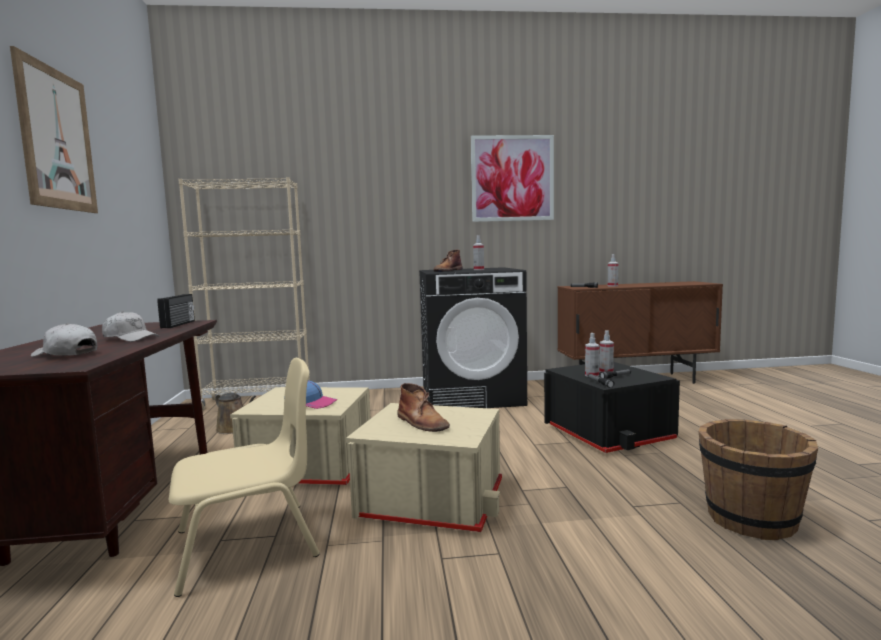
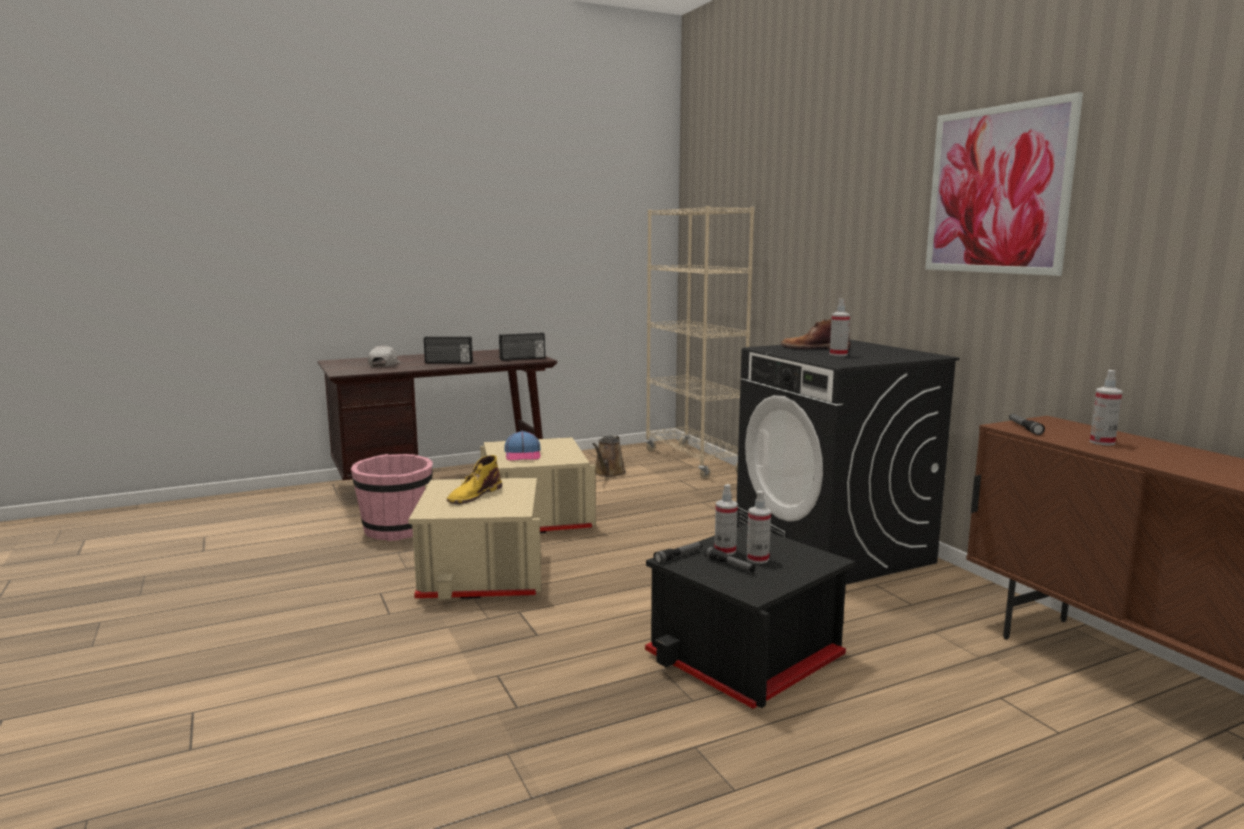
camera: 70 degrees right, 5 degrees up
picture [10,46,98,213] -> none
white cap [102,311,159,342] -> radio [424,337,473,363]
beige chair [169,358,320,597] -> pink bucket [351,454,433,541]
brown boot [397,383,450,432] -> yellow boot [447,455,502,504]
brown bucket [699,419,818,540] -> none

